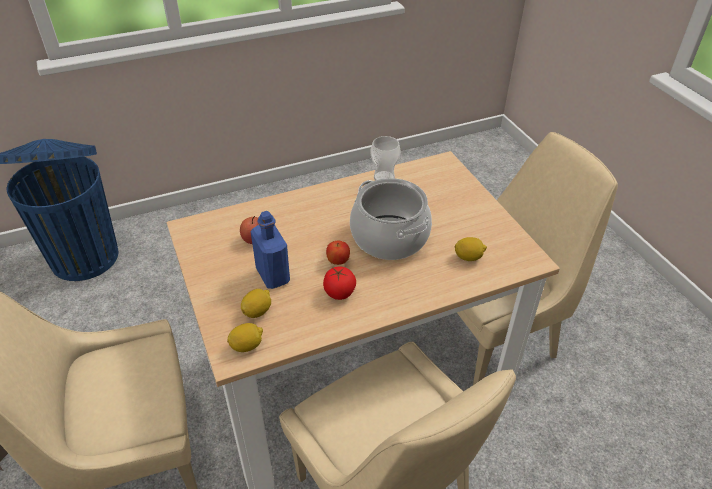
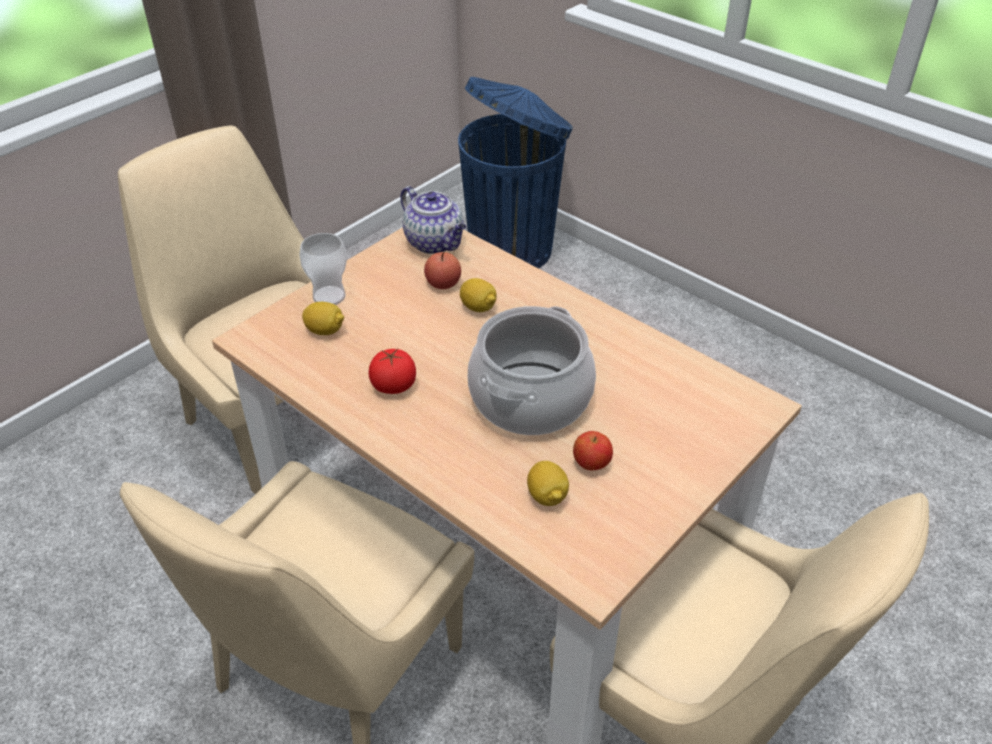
camera: 65 degrees right, 0 degrees up
lemon [227,323,263,352] -> lemon moved to [460,278,497,312]
blue bottle [250,211,290,289] -> none
apple [326,241,350,265] -> apple moved to [573,431,613,470]
cup [371,136,400,180] -> cup moved to [299,233,347,305]
none -> teapot [400,186,466,254]

